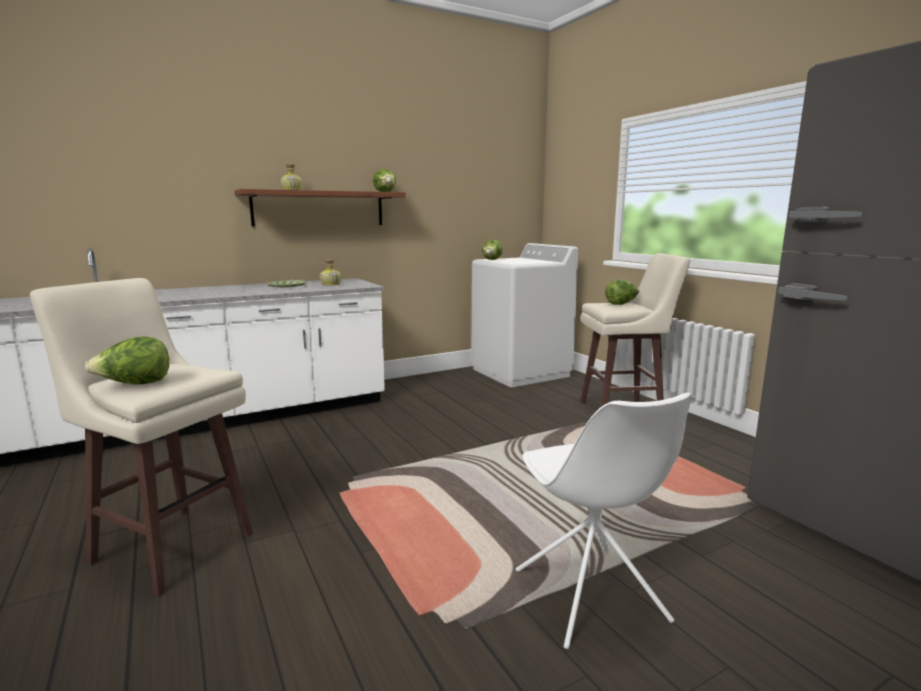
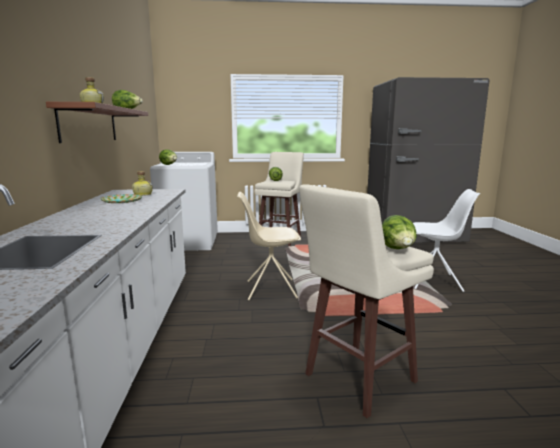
camera: 65 degrees left, 0 degrees up
none -> beige chair [237,192,301,300]

